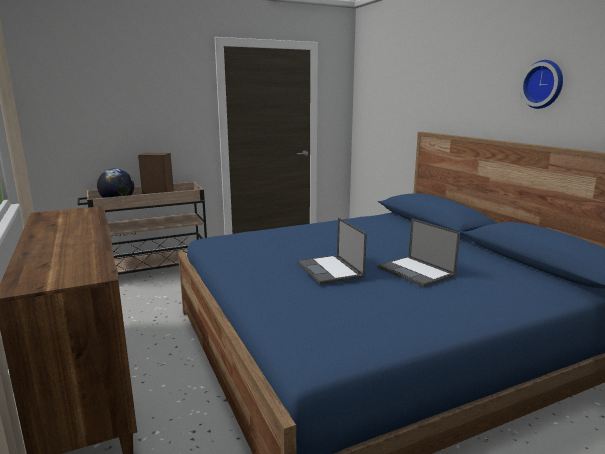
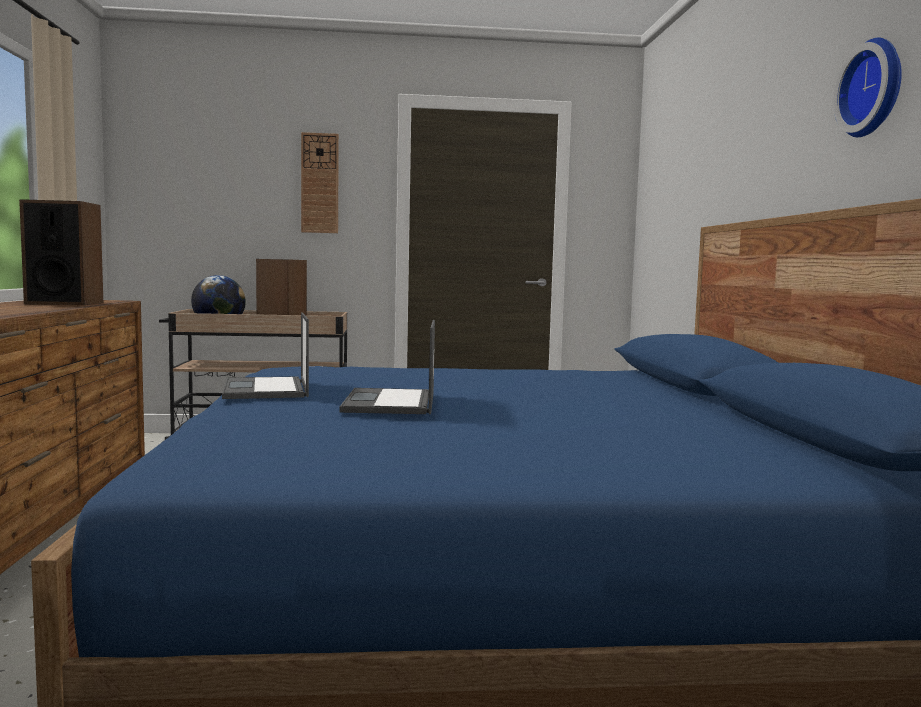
camera: 20 degrees right, 10 degrees down
laptop [377,219,460,288] -> laptop moved to [222,312,309,399]
none -> speaker [19,199,103,305]
none -> wall clock [301,132,339,233]

